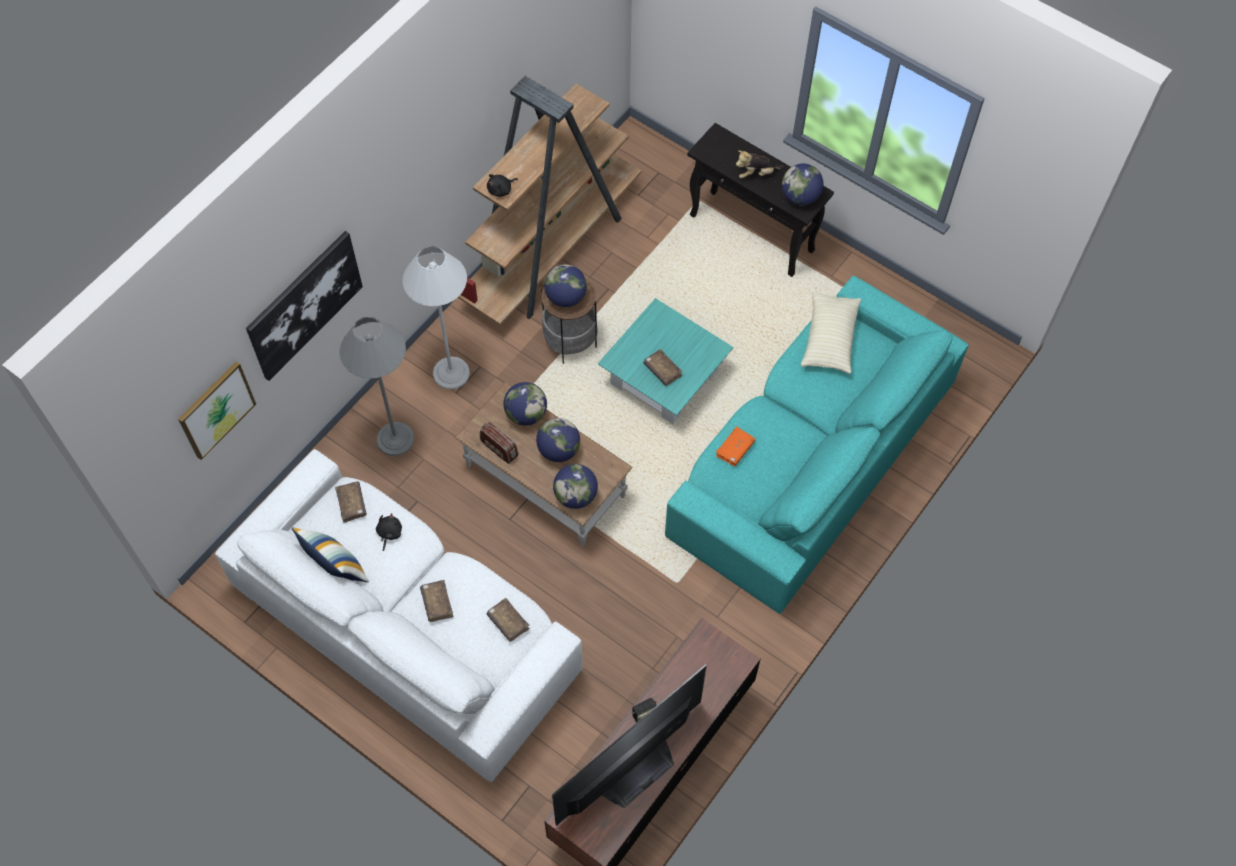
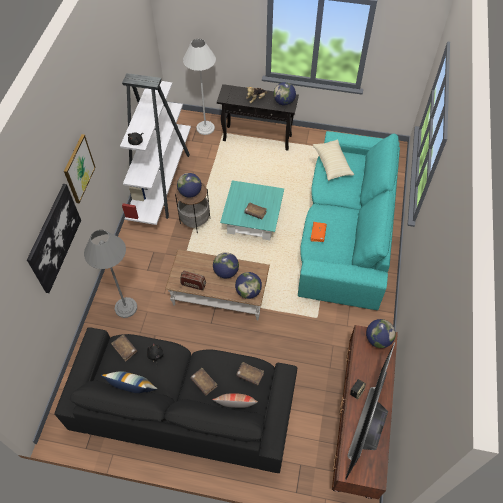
camera: 25 degrees left, 5 degrees down
picture [178,362,256,460] -> picture moved to [64,134,96,203]
white sofa [215,449,582,782] -> black sofa [54,327,297,473]
white floor lamp [403,246,470,389] -> white floor lamp moved to [183,39,216,135]
brown bookcase [458,76,641,325] -> white bookcase [120,73,191,225]
globe [504,382,547,426] -> globe moved to [366,319,396,348]
none -> pillow [212,393,258,408]

